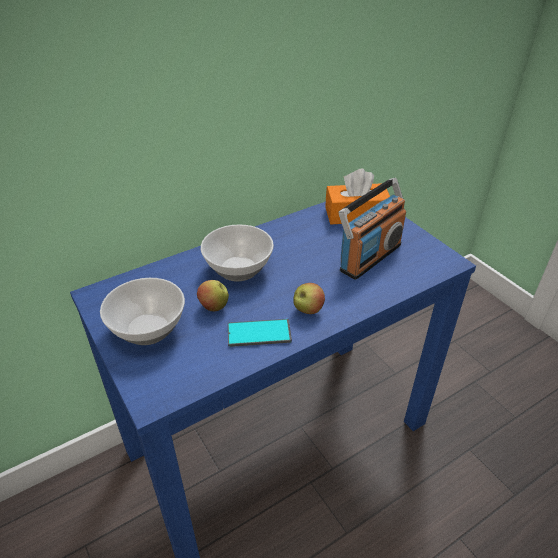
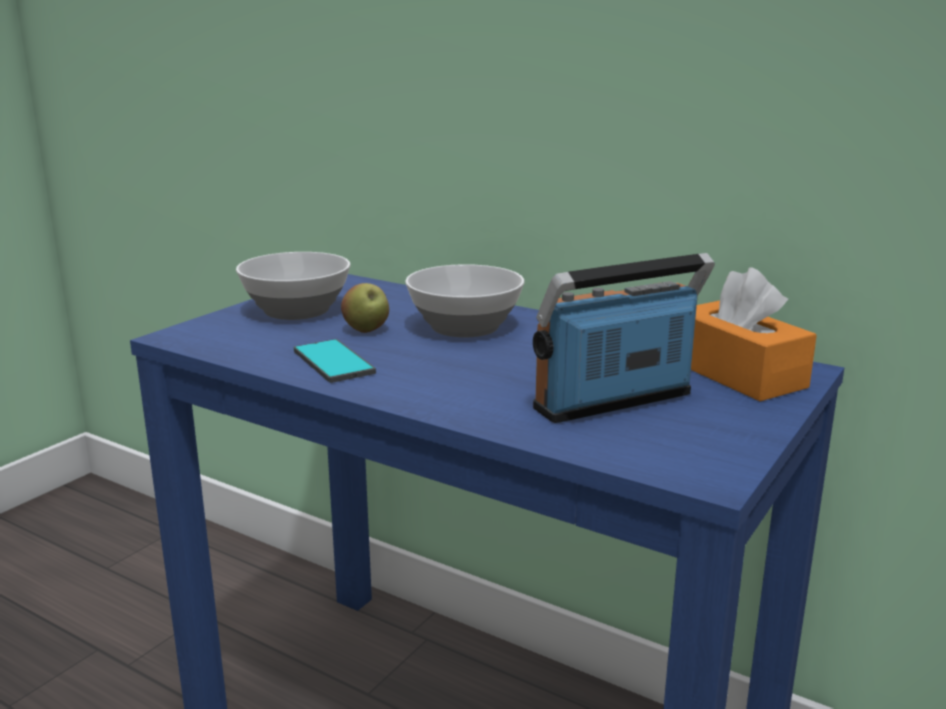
camera: 65 degrees right, 20 degrees down
apple [293,283,325,314] -> none
radio [339,178,406,280] -> radio turned 135 degrees clockwise [533,253,715,423]

